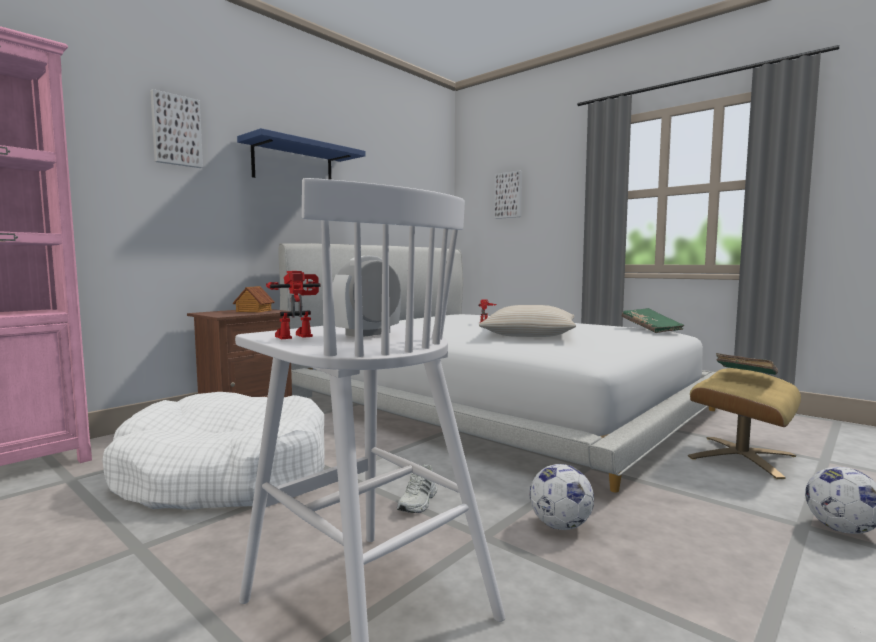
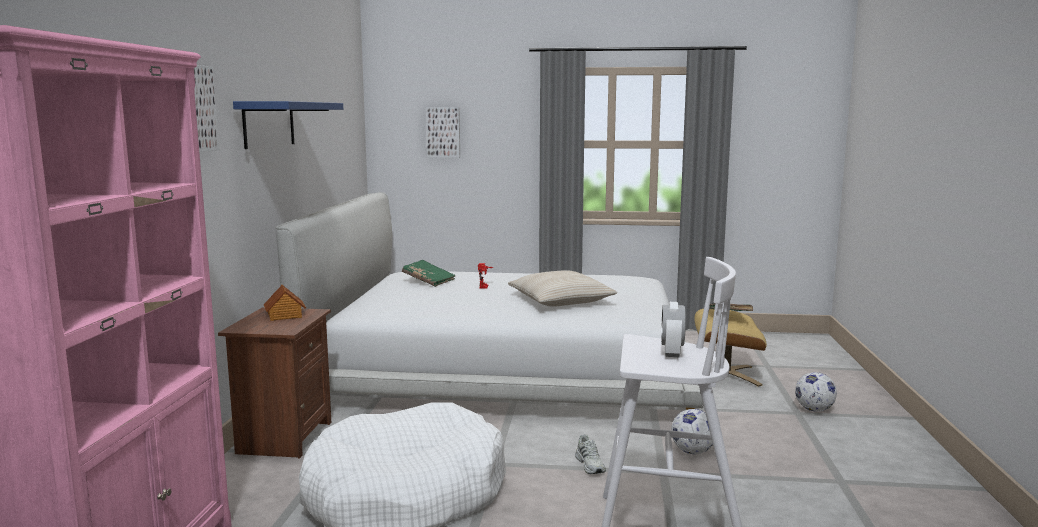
camera: 35 degrees left, 5 degrees up
toy robot [266,271,321,339] -> none
green book [622,308,684,333] -> green book moved to [402,260,455,287]

